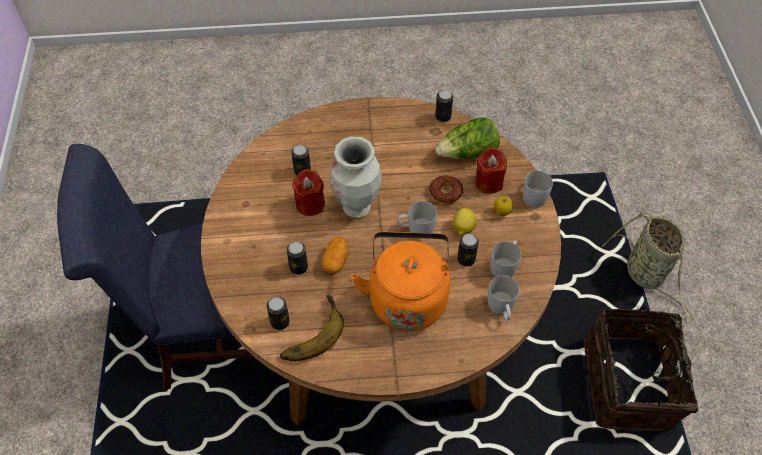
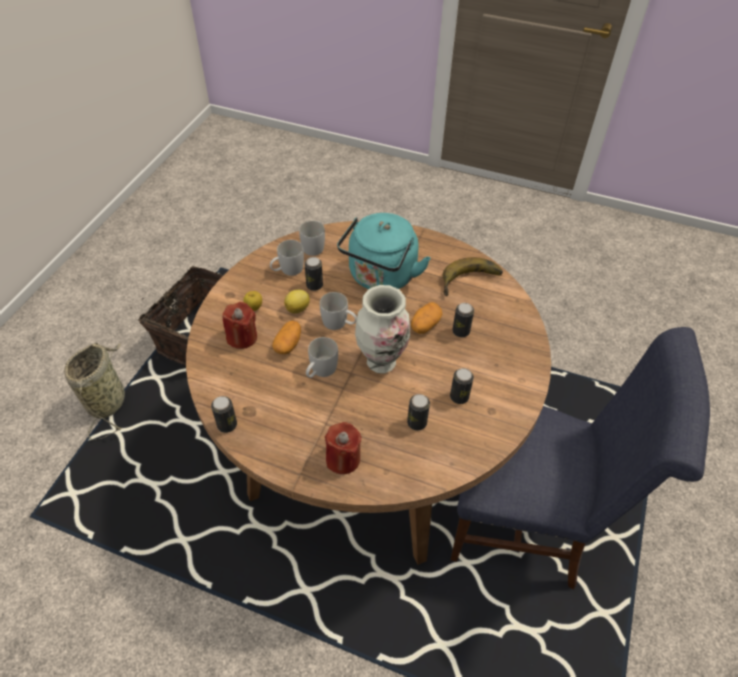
camera: 155 degrees left, 5 degrees down
can [267,296,290,330] -> can moved to [450,368,474,404]
red candle [292,169,325,216] -> red candle moved to [325,422,361,474]
orange kettle [351,232,450,331] -> turquoise kettle [337,213,431,289]
donut [429,175,464,204] -> potato [272,321,301,354]
lettuce [435,117,500,159] -> none
white mug [523,169,553,208] -> white mug moved to [306,337,338,378]

